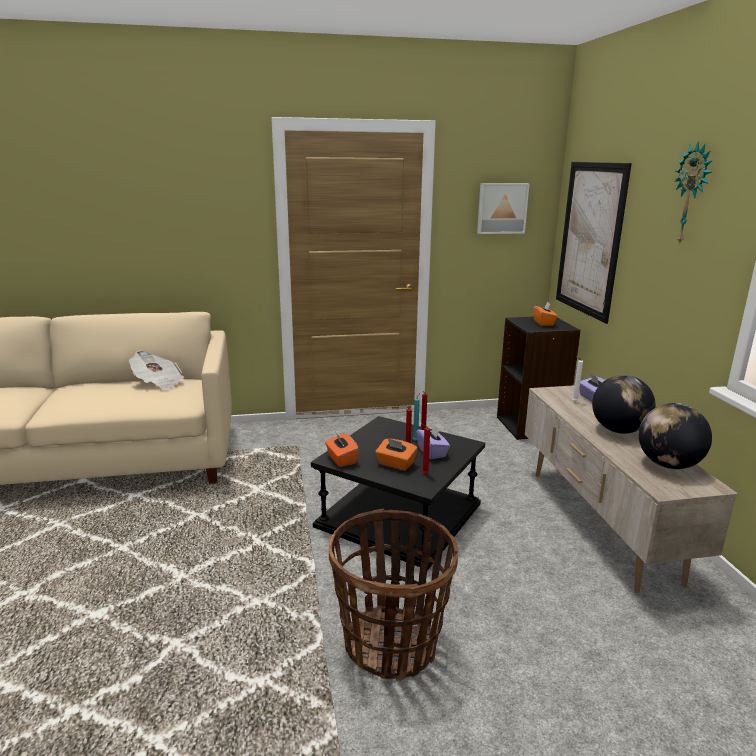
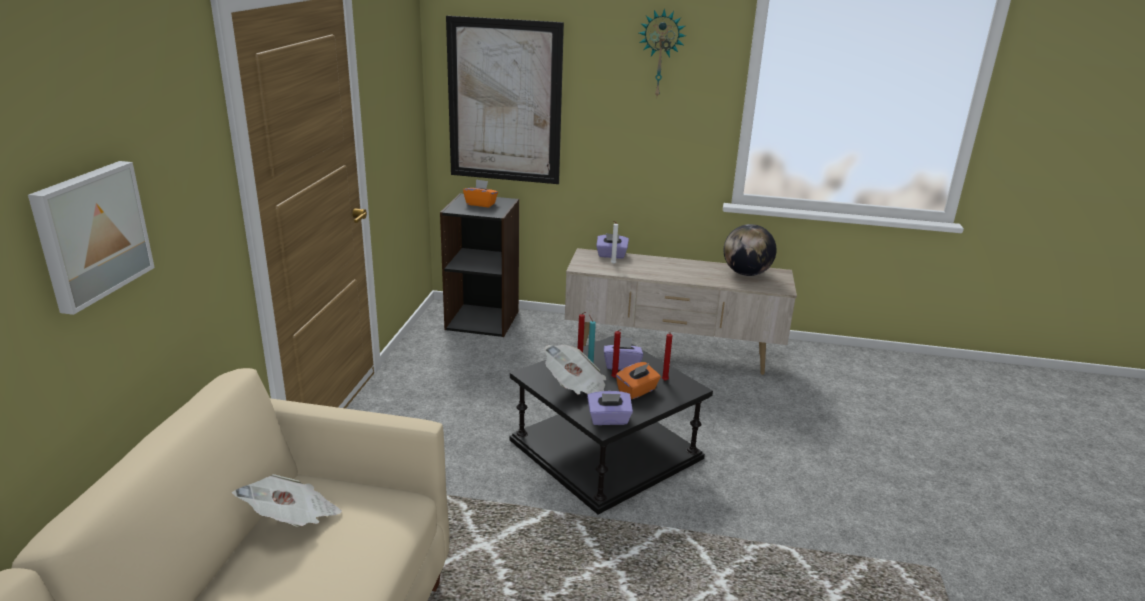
camera: 70 degrees left, 5 degrees up
orange tissue box [325,433,359,467] -> purple tissue box [587,391,633,425]
basket [329,509,458,680] -> none
picture [477,183,530,234] -> picture moved to [28,161,155,315]
globe [592,375,655,434] -> none
none -> newspaper [545,345,606,394]

